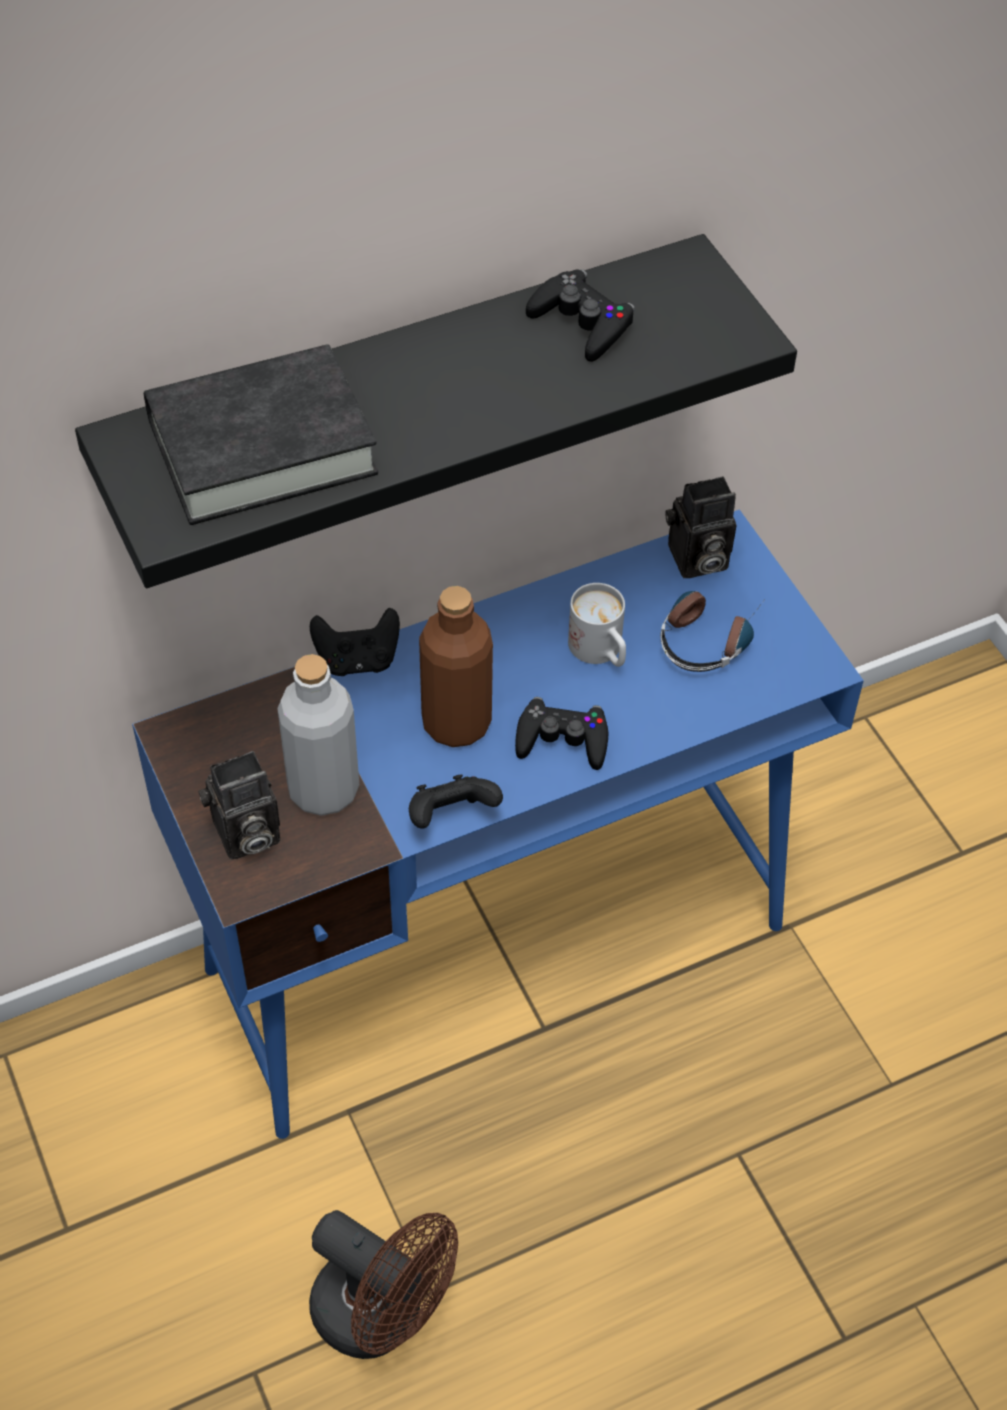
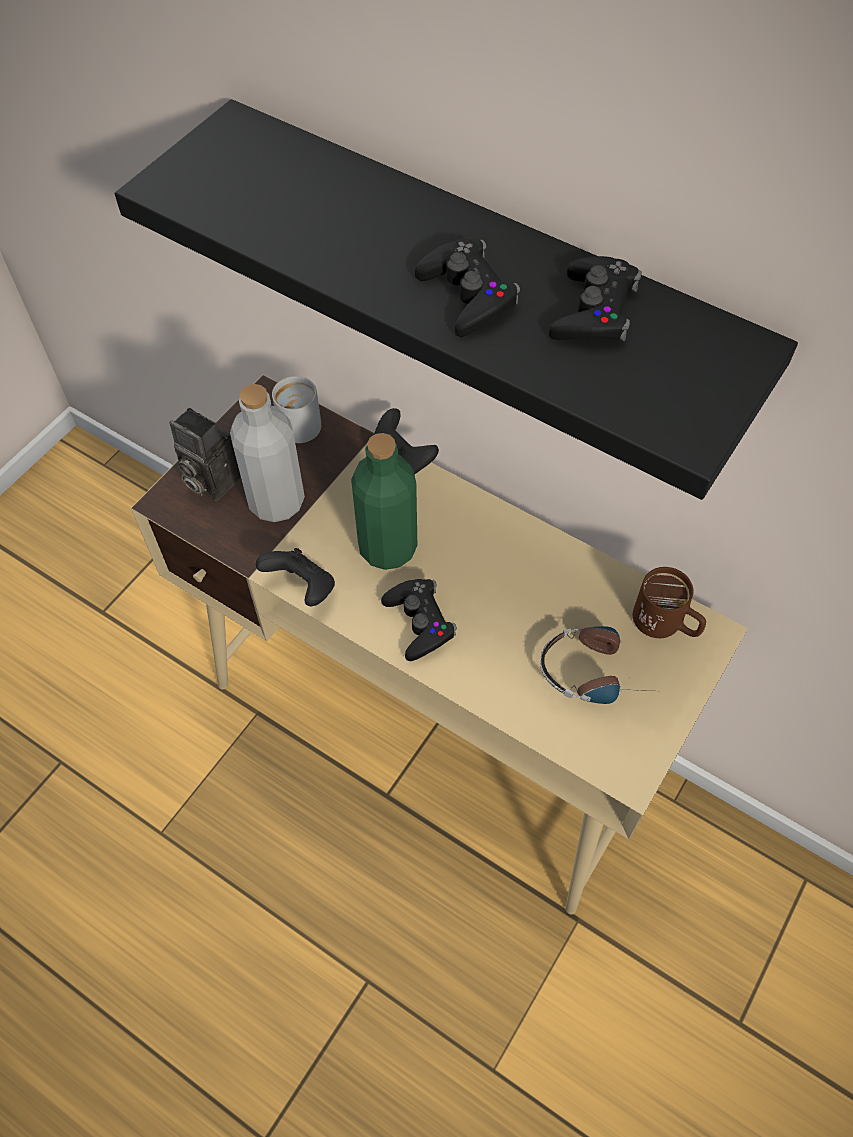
camera: 60 degrees right, 5 degrees up
blue desk [132,509,864,1139] -> beige desk [131,375,748,915]
black book [144,344,378,525] -> none
brown fan [309,1210,458,1359] -> none
brown bottle [419,586,493,747] -> green bottle [351,433,417,570]
white mug [568,583,626,667] -> white mug moved to [272,376,321,443]
camera [665,476,736,578] -> brown mug [633,567,706,638]
none -> black game controller [415,239,520,337]

